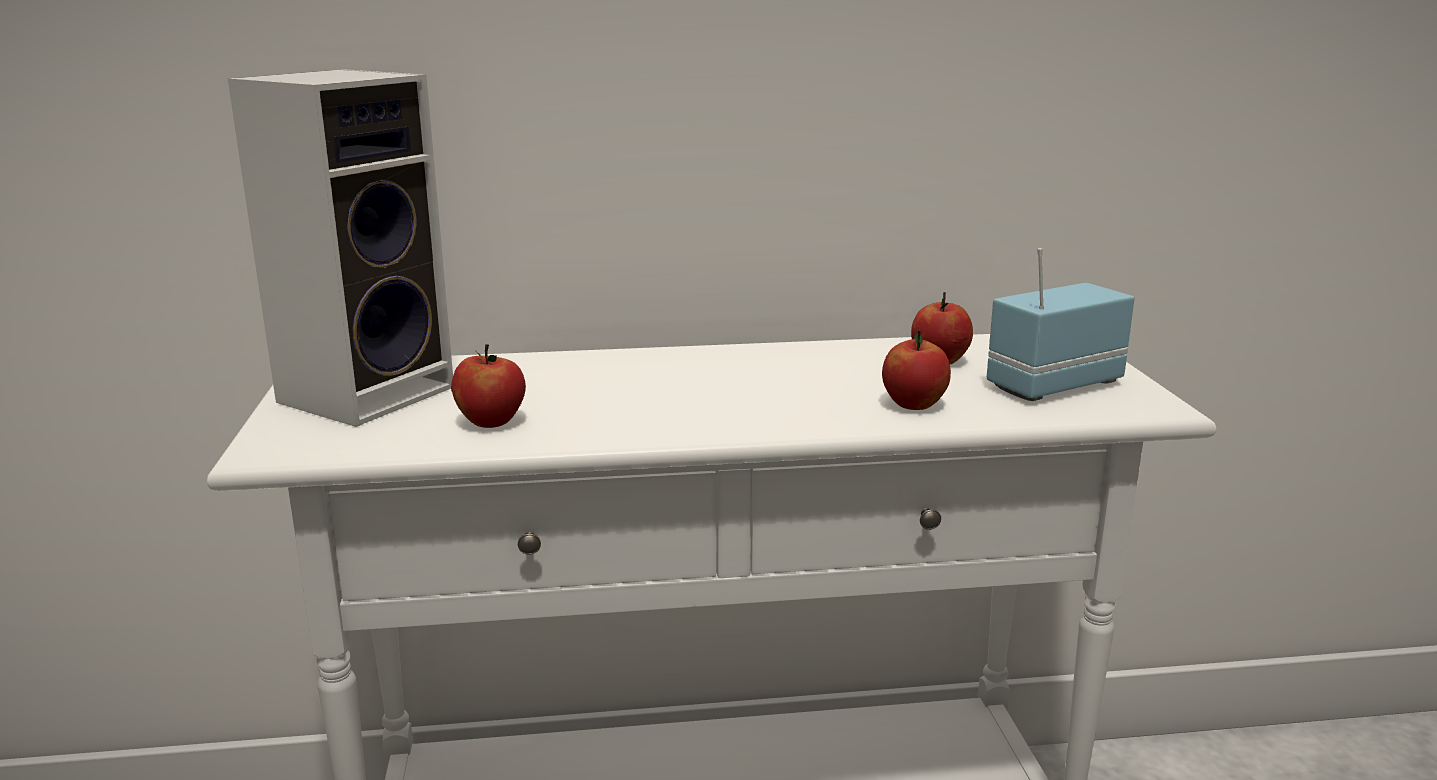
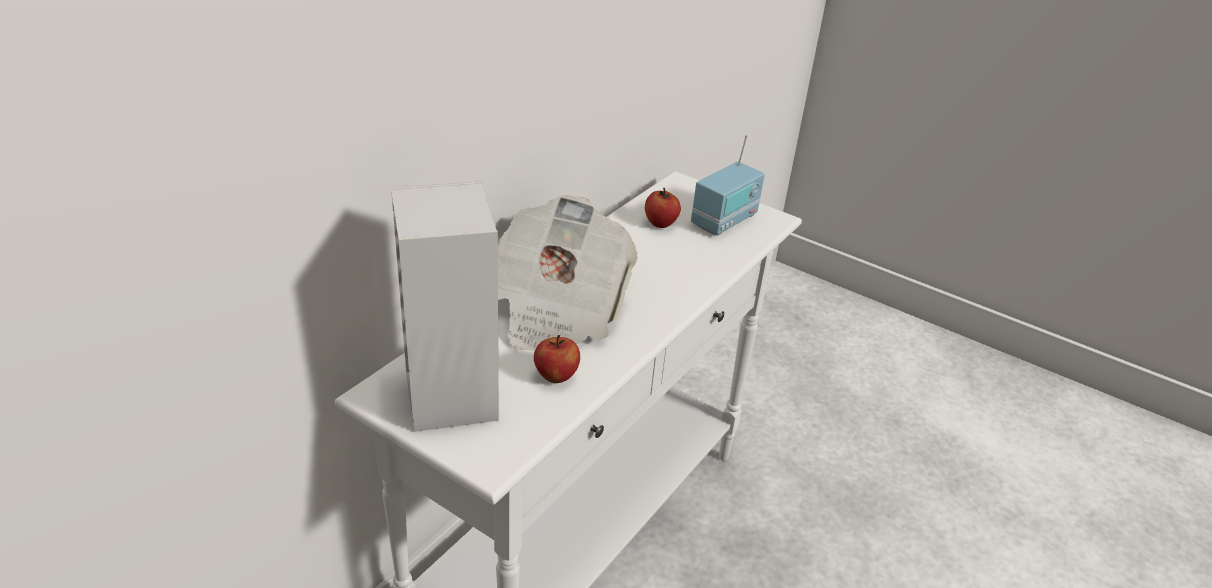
camera: 50 degrees left, 15 degrees up
apple [882,330,951,410] -> none
radio [987,248,1134,401] -> radio turned 150 degrees counterclockwise [691,135,765,235]
none -> newspaper [498,195,638,351]

